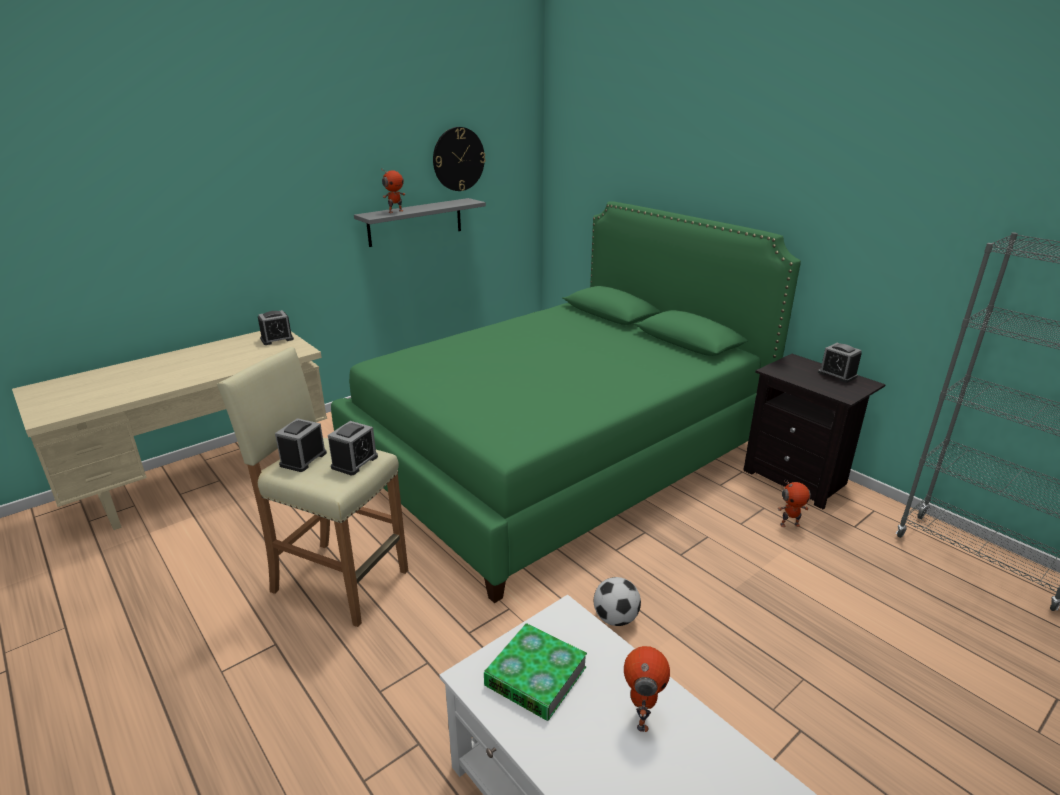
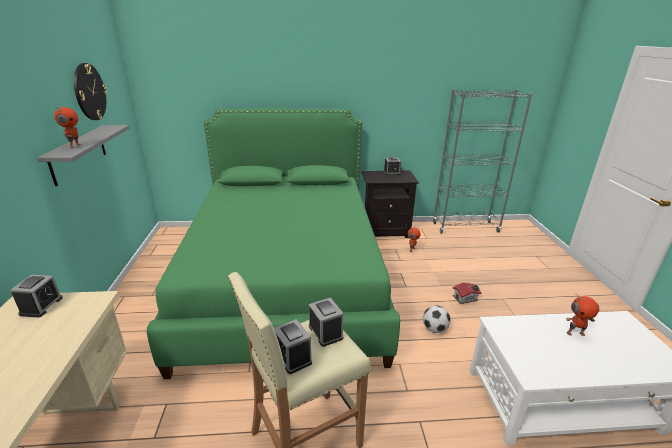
camera: 55 degrees left, 0 degrees up
book [484,623,587,721] -> none
toy robot [624,646,670,732] -> toy robot turned 135 degrees clockwise [566,295,599,336]
none -> toy house [453,282,481,304]

